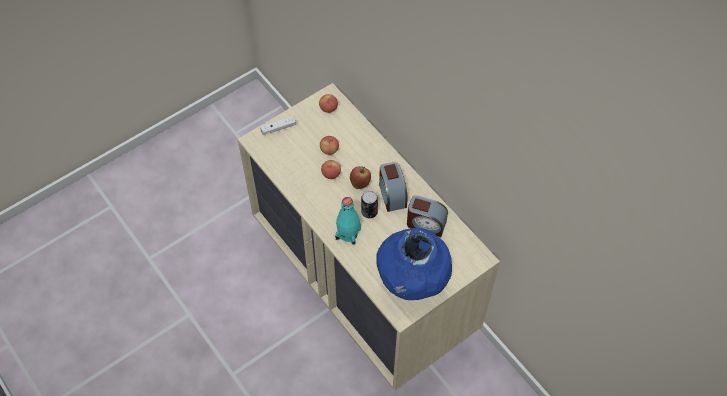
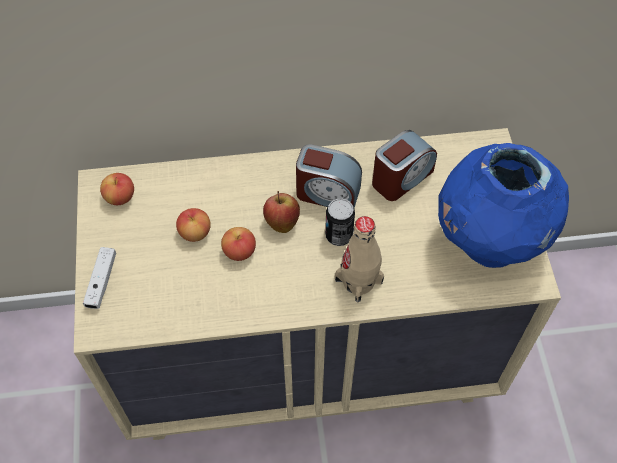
camera: 60 degrees left, 0 degrees up
turquoise bottle [335,197,361,245] -> beige bottle [335,216,384,302]

